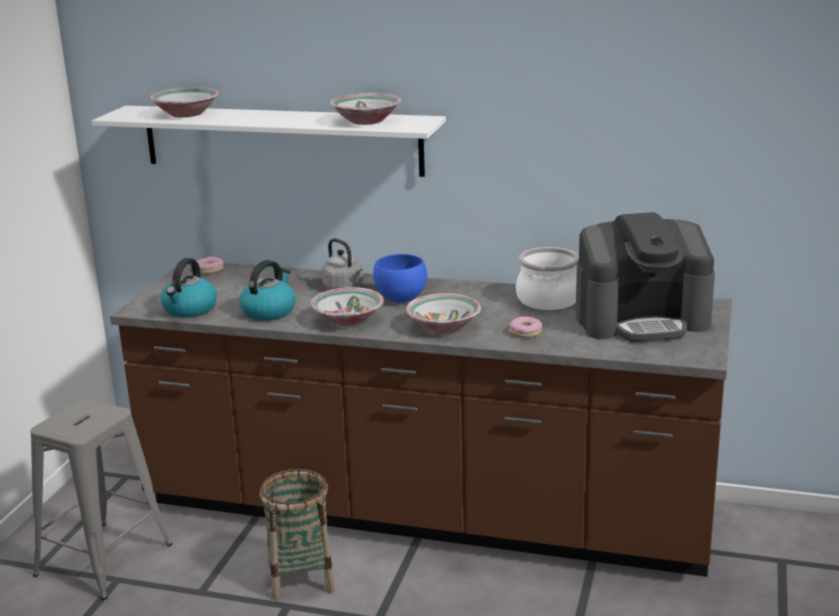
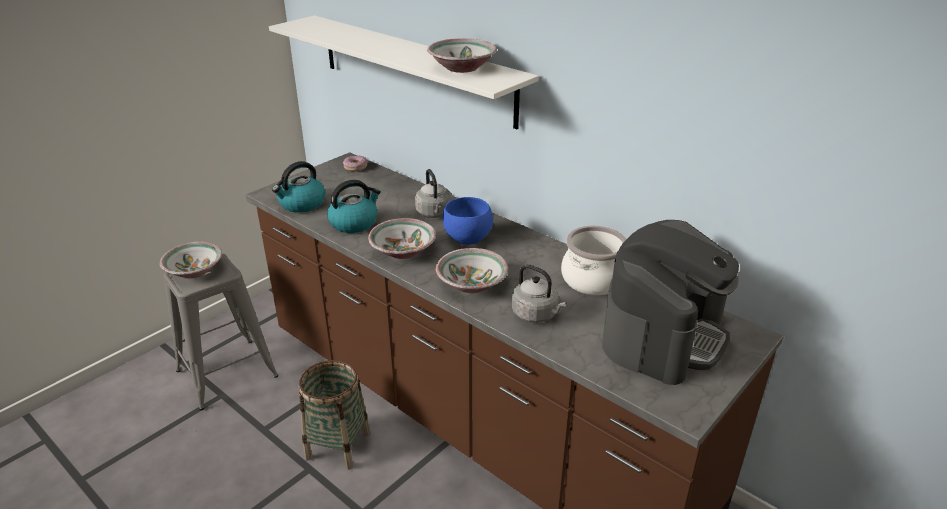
camera: 25 degrees right, 10 degrees up
bowl [150,87,219,117] -> bowl moved to [160,241,222,278]
donut [509,316,542,338] -> grey kettle [512,264,567,323]
coffee machine [576,212,715,342] -> coffee machine turned 75 degrees counterclockwise [602,220,739,385]

